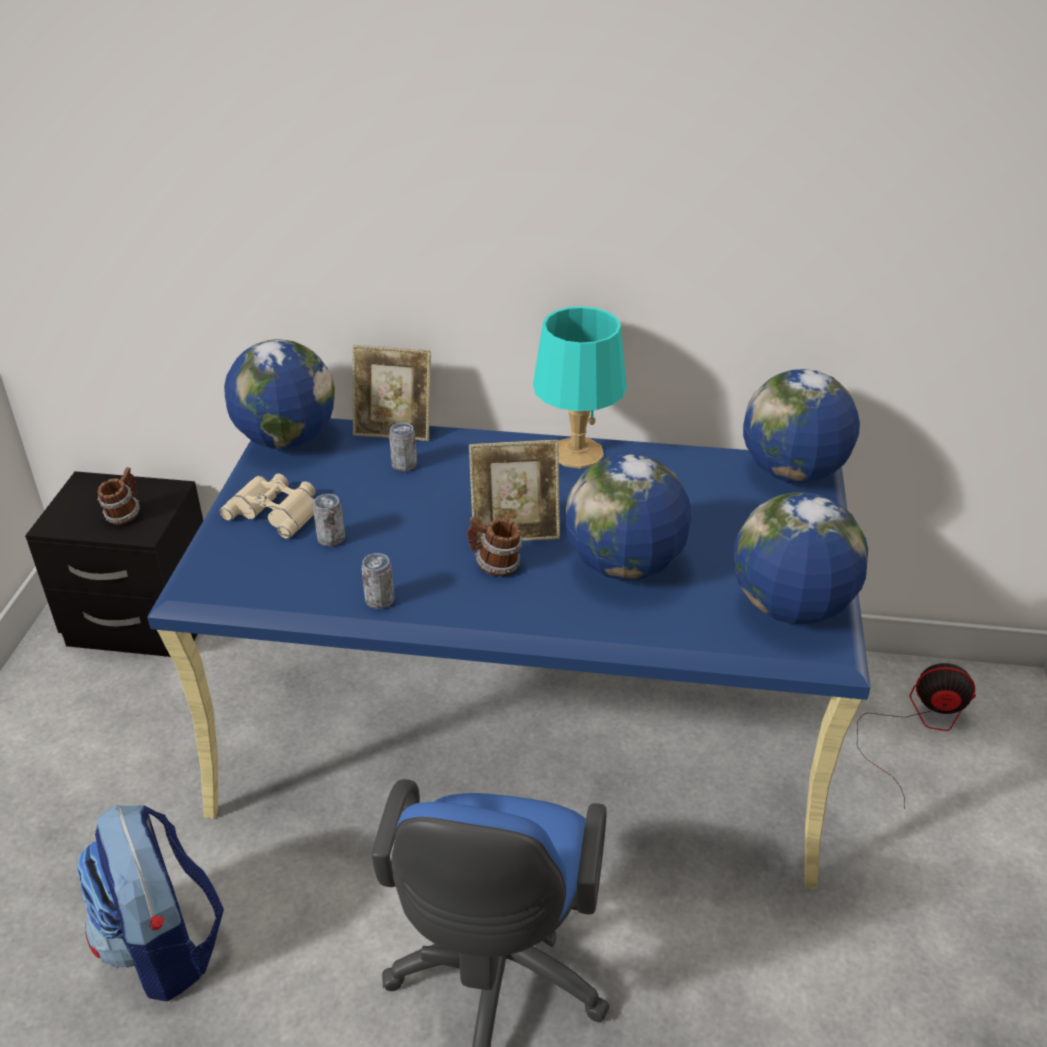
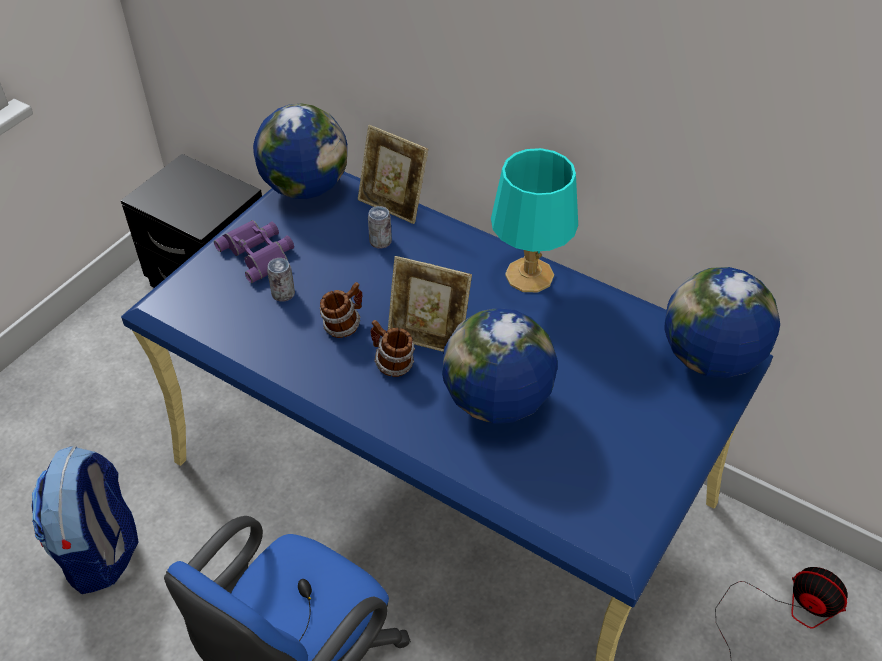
camera: 25 degrees right, 10 degrees up
mug [97,467,140,525] -> mug moved to [320,282,363,338]
beige binoculars [220,474,315,539] -> purple binoculars [214,220,294,283]
can [361,553,394,609] -> none
globe [734,492,868,624] -> none

